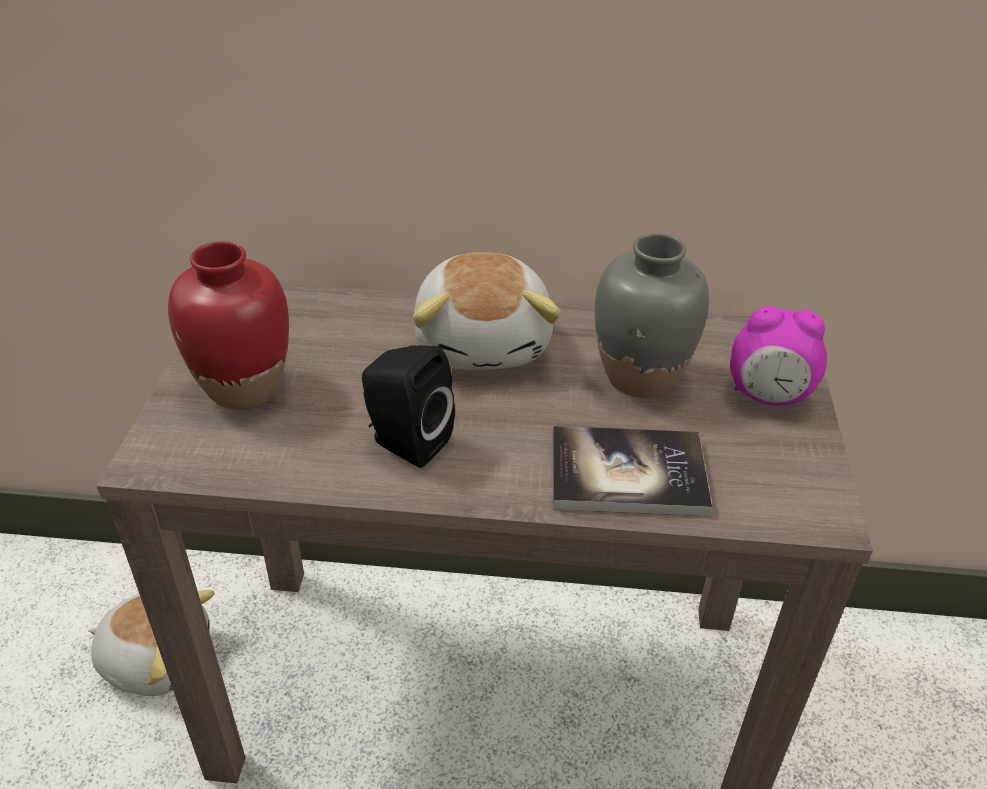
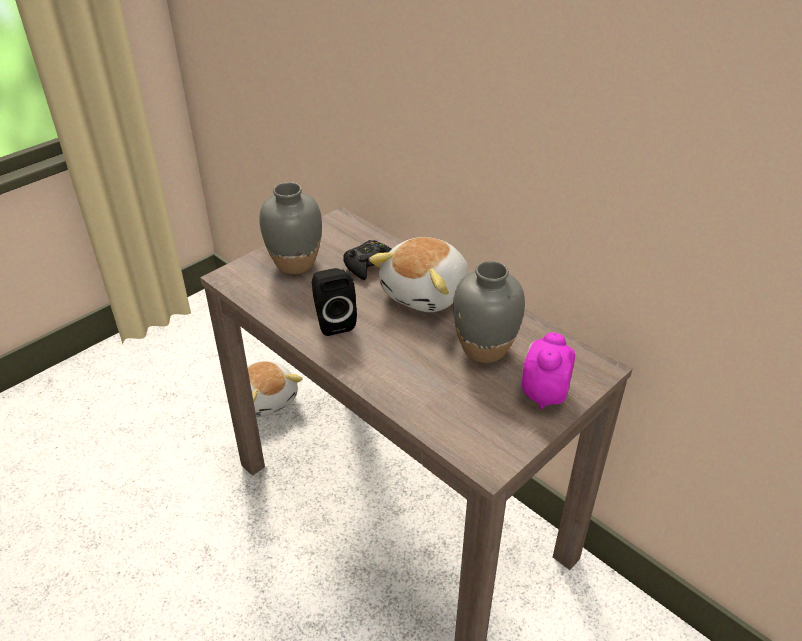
camera: 40 degrees right, 0 degrees up
red vase [168,241,289,410] -> grey vase [259,182,322,274]
book [553,426,712,516] -> none
alarm clock [730,306,827,406] -> alarm clock turned 60 degrees clockwise [521,332,575,409]
none -> black game controller [343,240,391,280]

